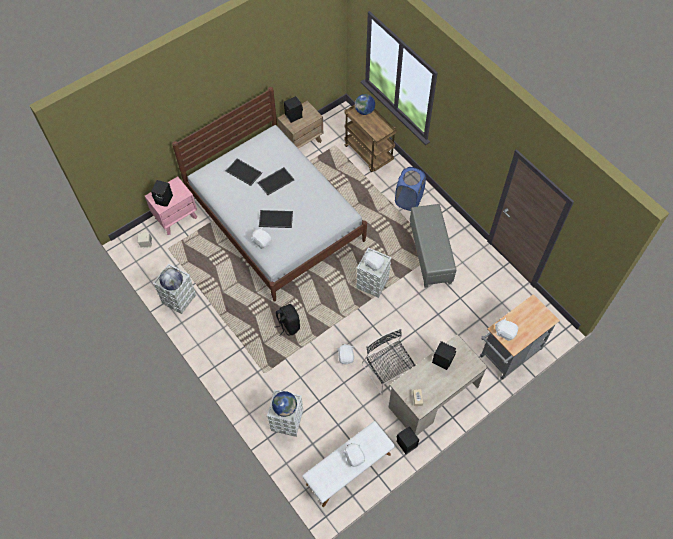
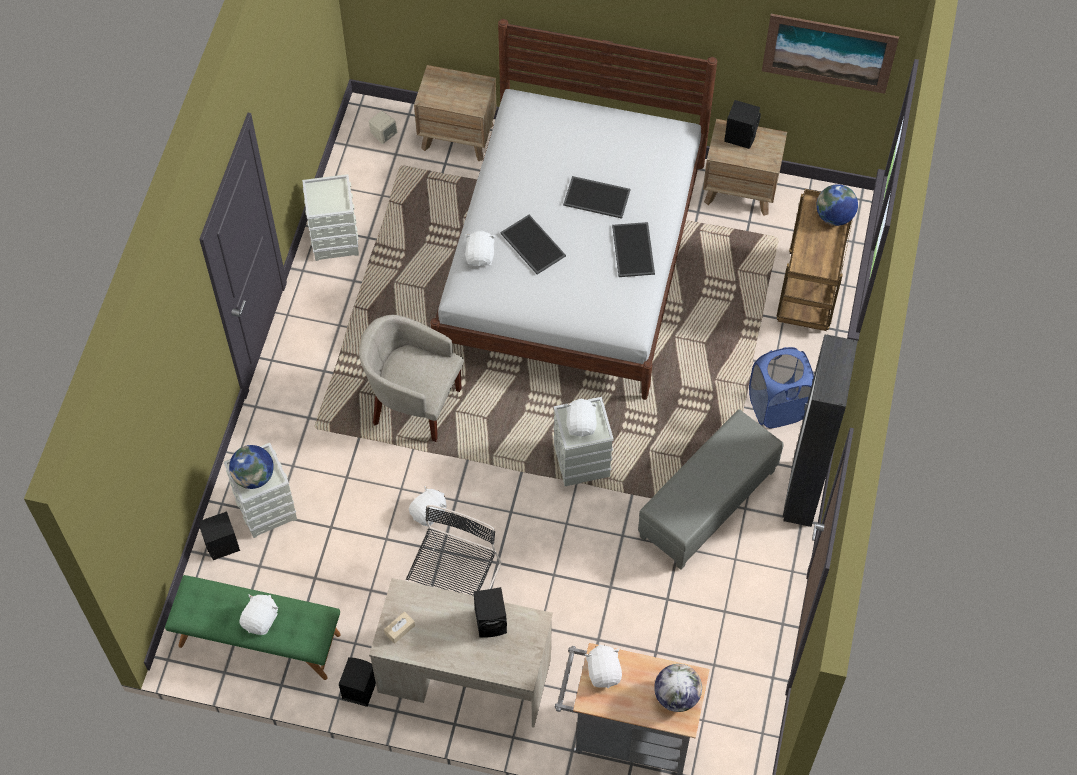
camera: 50 degrees right, 0 degrees up
pink nightstand [145,176,197,235] -> brown nightstand [414,65,497,161]
black speaker [151,180,173,207] -> black speaker moved to [199,511,240,560]
globe [159,268,183,290] -> globe moved to [654,664,702,712]
tray [226,158,262,186] -> tray moved to [612,222,655,277]
black backpack [274,304,300,336] -> beige armchair [359,315,464,442]
white bench [302,421,395,507] -> green bench [165,575,341,680]
none -> picture [762,14,899,94]
none -> black wardrobe [783,334,858,527]

